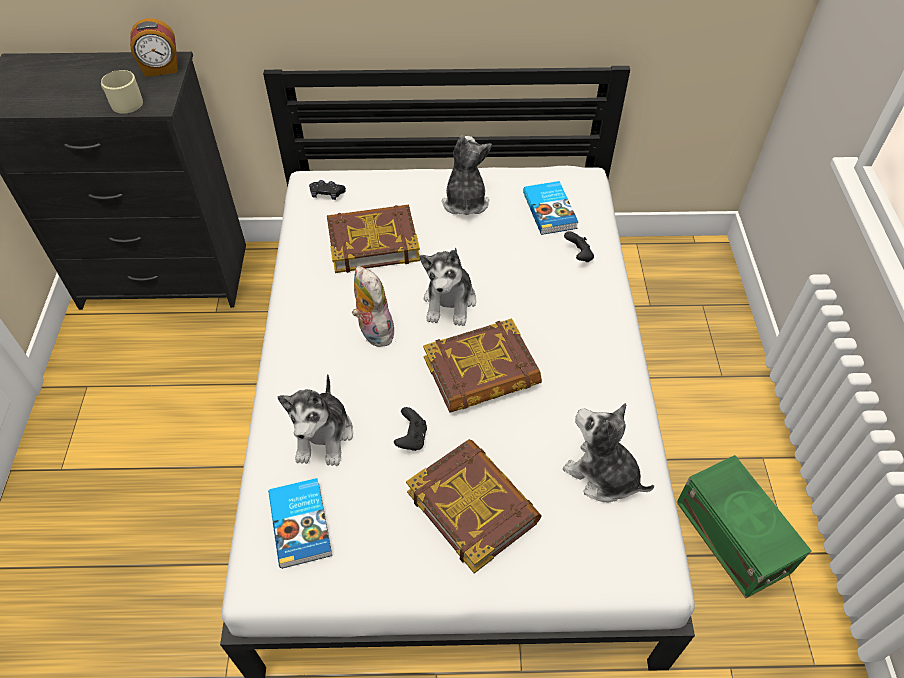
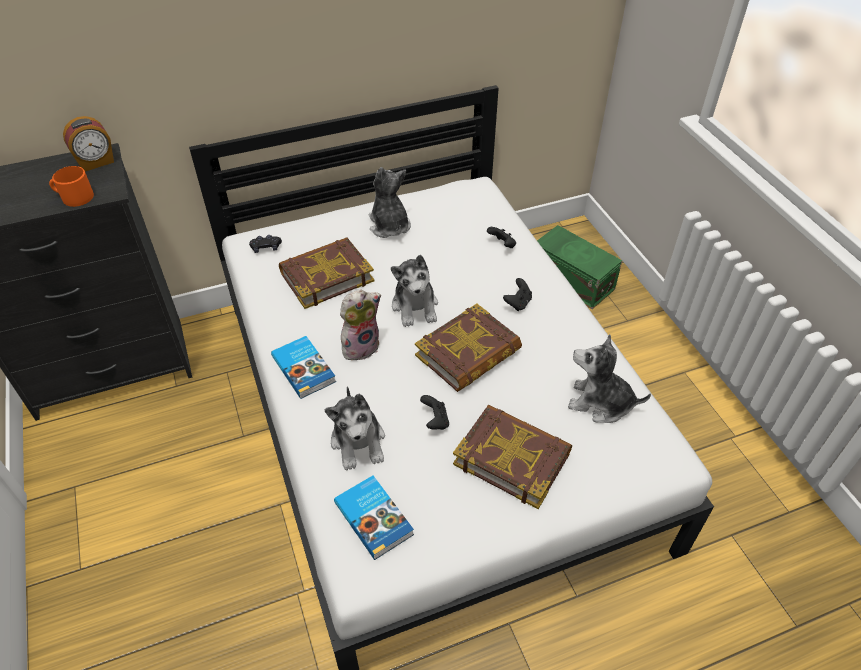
camera: 20 degrees left, 5 degrees down
beige mug [101,70,143,114] -> orange mug [49,166,94,207]
plush toy [352,266,394,347] -> plush toy turned 105 degrees clockwise [340,289,381,360]
book [523,181,578,235] -> book moved to [271,336,336,399]
green storage box [676,455,812,598] -> green storage box moved to [537,225,622,309]
none -> black game controller [503,278,532,311]

